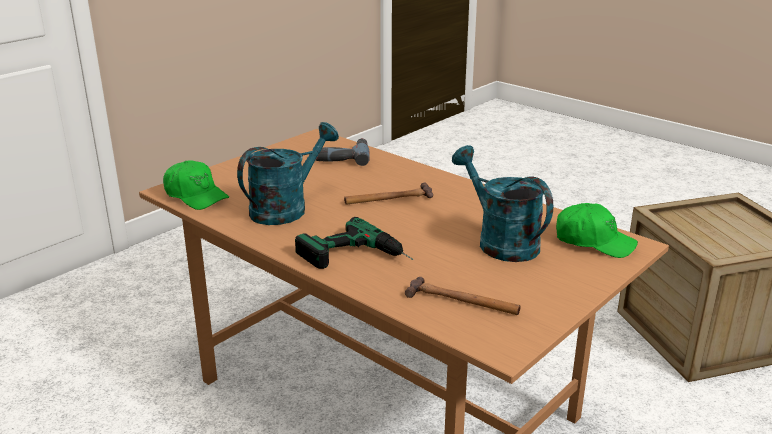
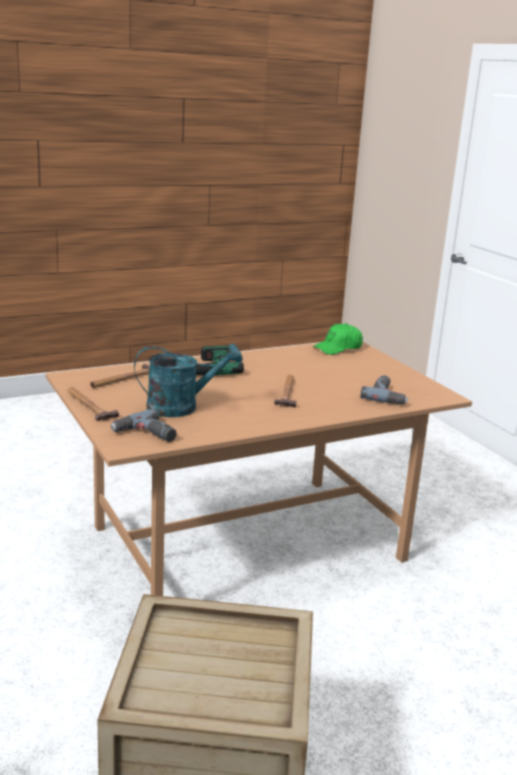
camera: 110 degrees right, 5 degrees down
turquoise watering can [237,122,339,225] -> none
green cap [556,203,638,258] -> power drill [110,409,177,442]
none -> hammer [68,387,119,421]

